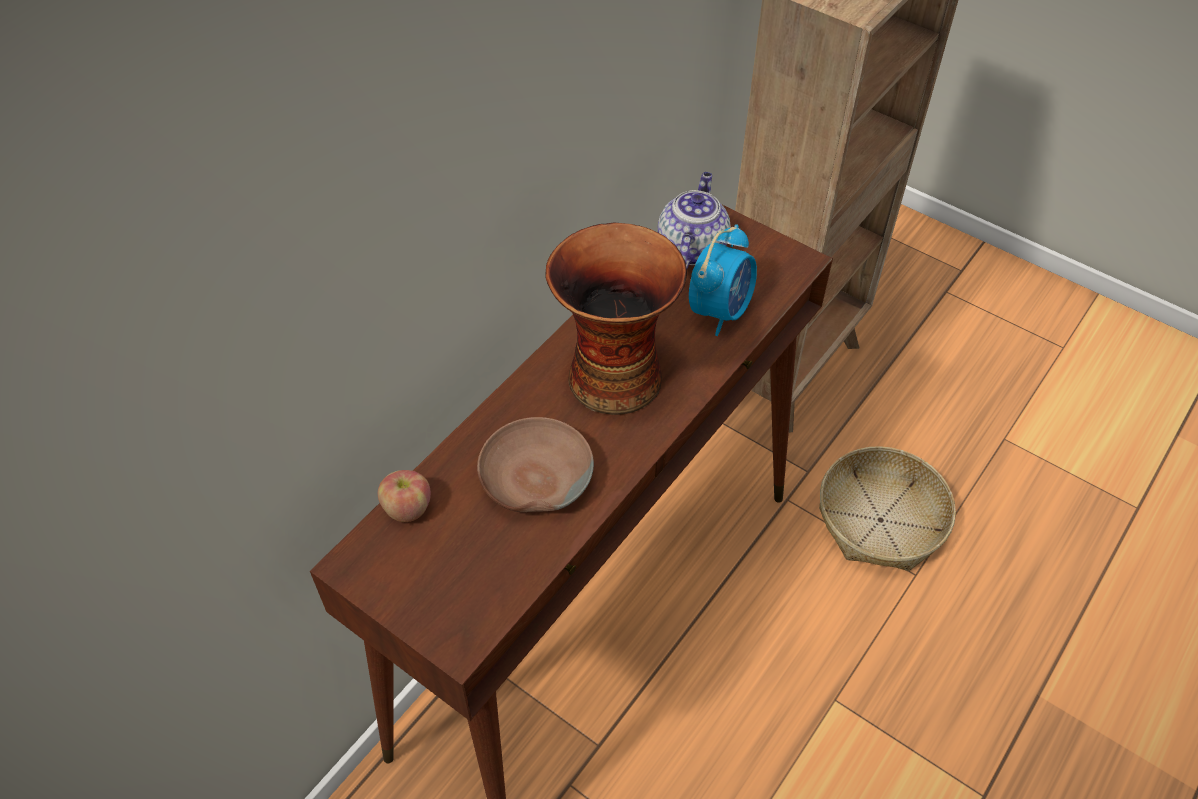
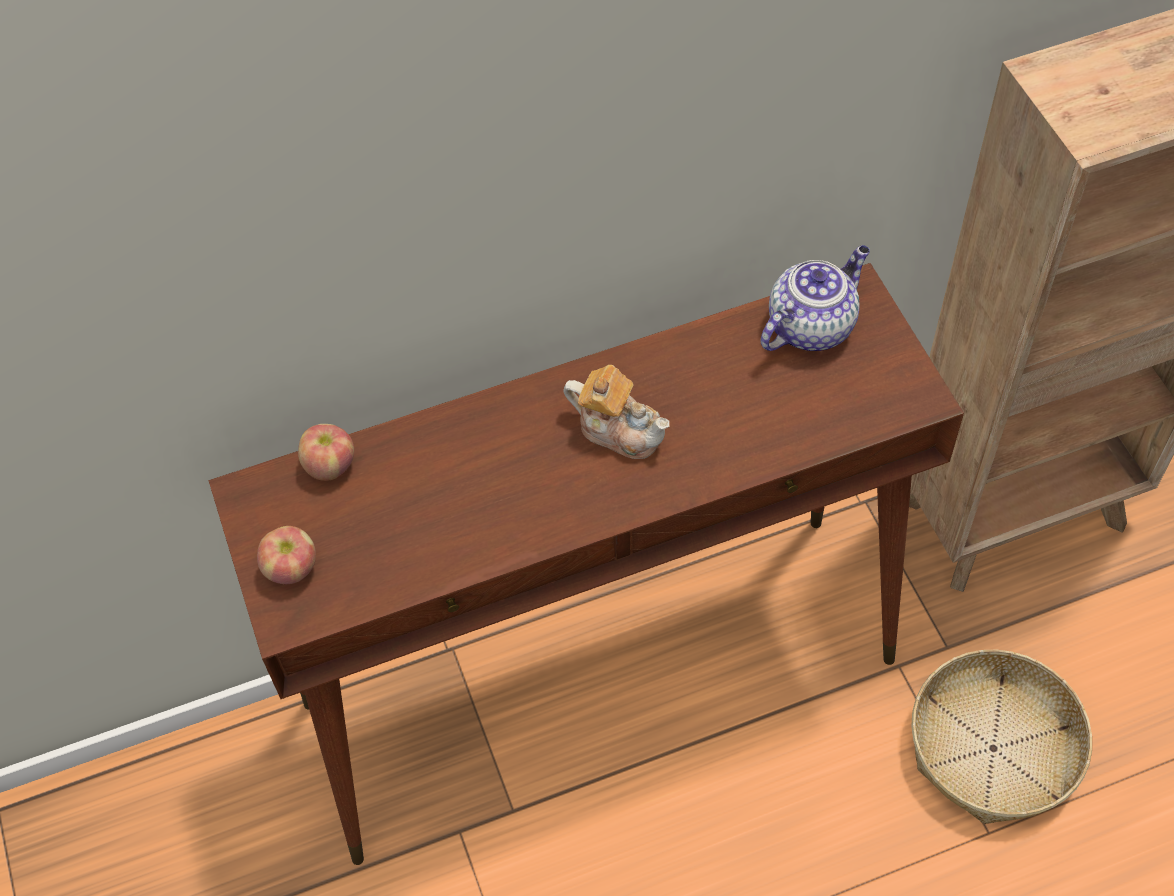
camera: 35 degrees right, 5 degrees up
brown bowl [477,417,594,512] -> none
vase [545,223,687,415] -> teapot [563,365,670,459]
alarm clock [689,224,757,336] -> none
none -> apple [257,526,316,584]

